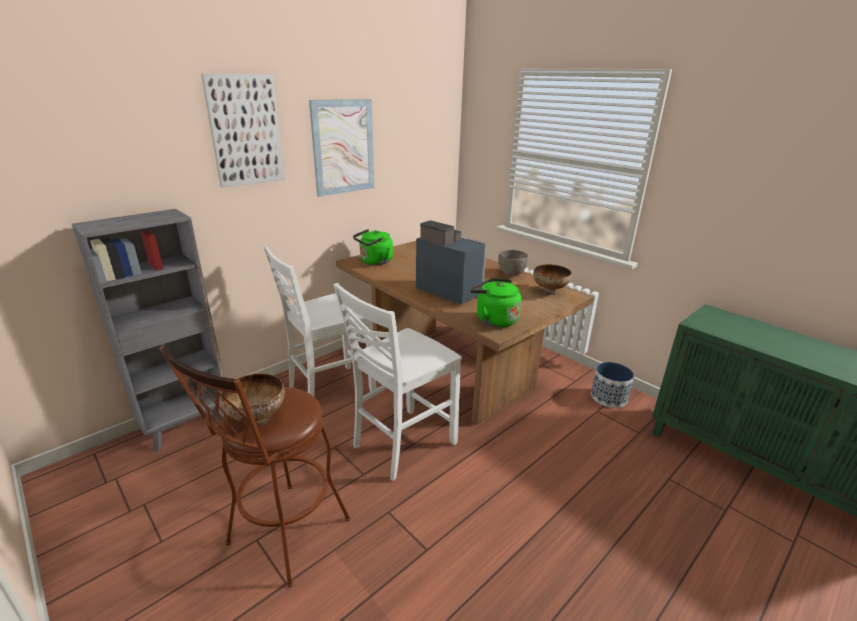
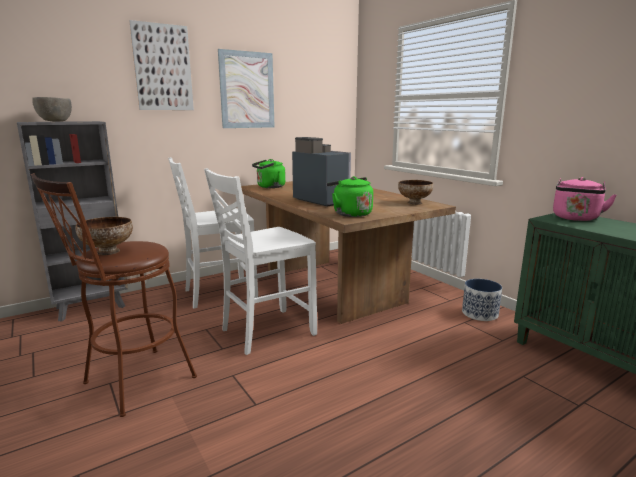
camera: 10 degrees right, 10 degrees down
grey bowl [498,250,528,276] -> grey bowl moved to [32,97,72,122]
none -> pink kettle [553,177,617,221]

